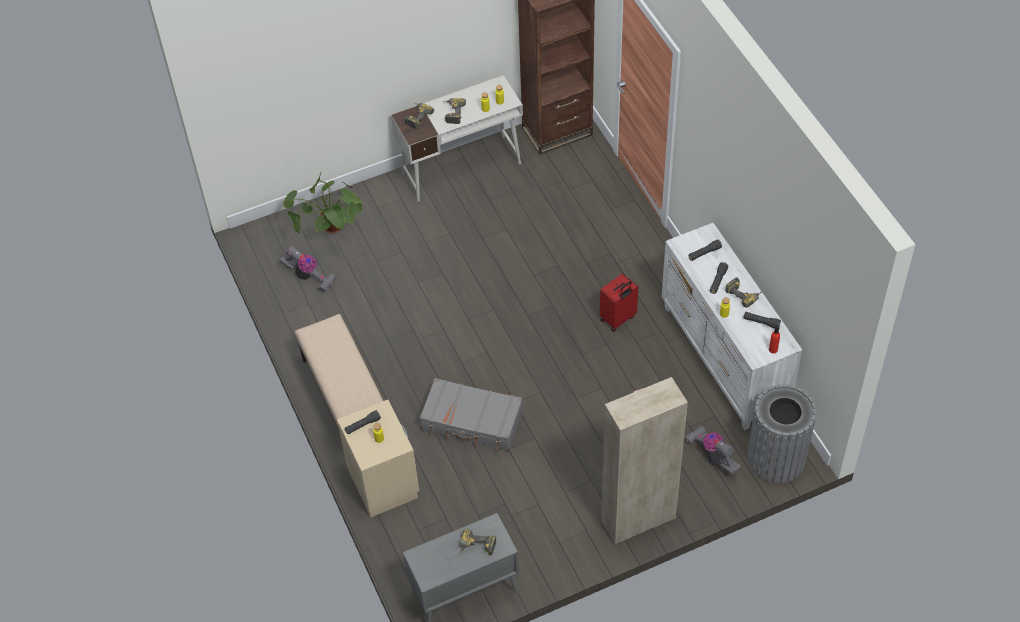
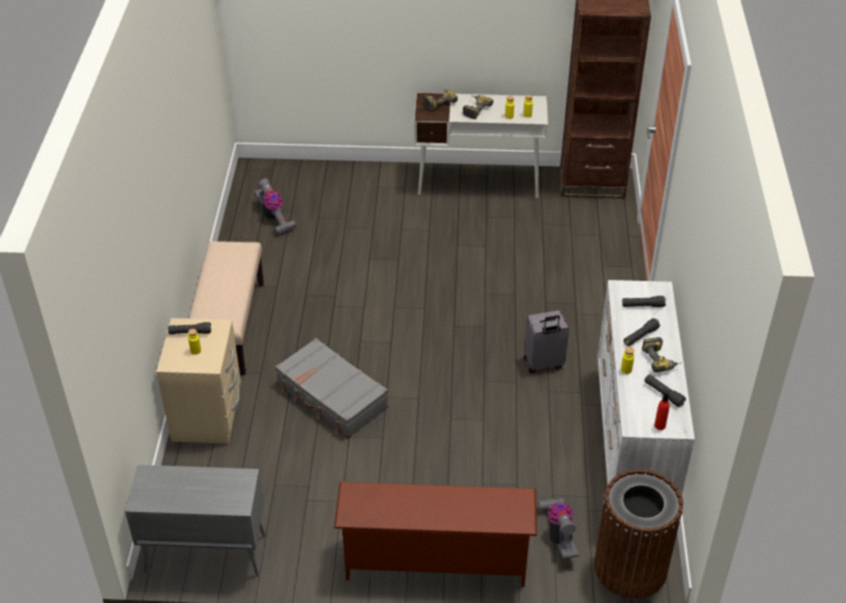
camera: 25 degrees right, 10 degrees down
potted plant [283,172,362,234] -> none
power drill [460,529,496,555] -> none
red suitcase [600,273,638,332] -> grey suitcase [524,310,569,374]
beige cabinet [601,377,688,545] -> brown shoe rack [334,482,537,587]
grey trash can [747,384,817,483] -> brown trash can [594,469,683,599]

